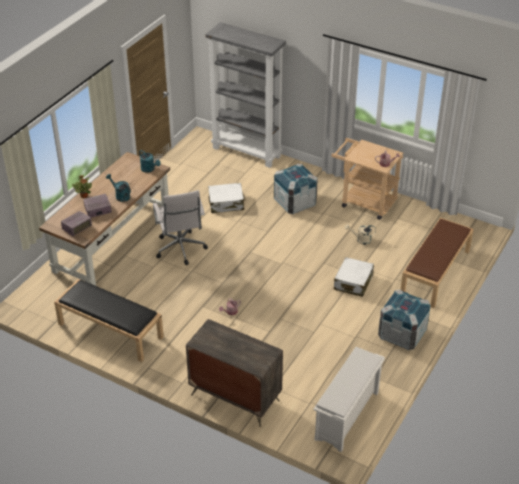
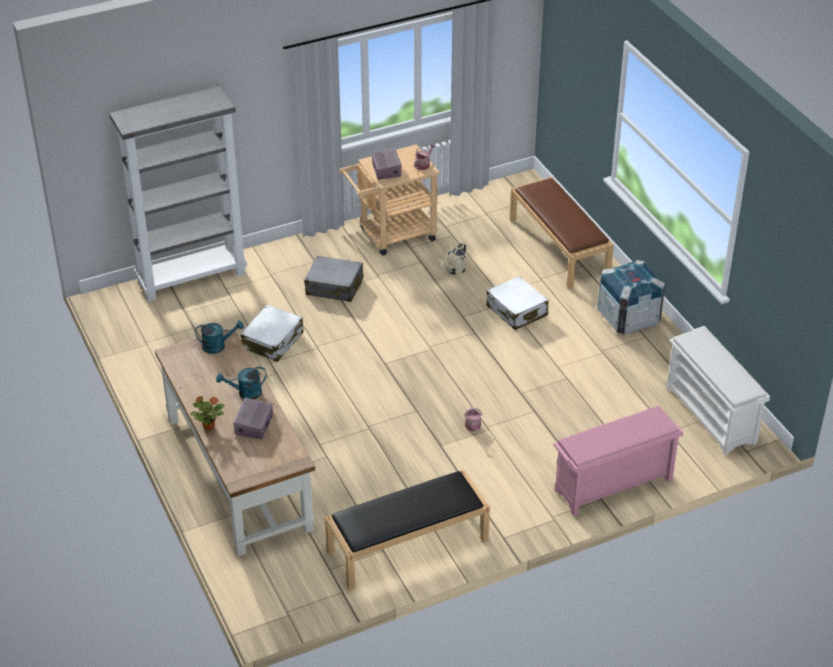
camera: 55 degrees left, 0 degrees up
radio [61,211,92,237] -> radio moved to [372,149,401,180]
white office chair [153,190,208,265] -> none
dresser [186,319,283,427] -> pink shoe rack [554,406,683,516]
crate [274,164,318,214] -> grey suitcase [304,256,363,302]

